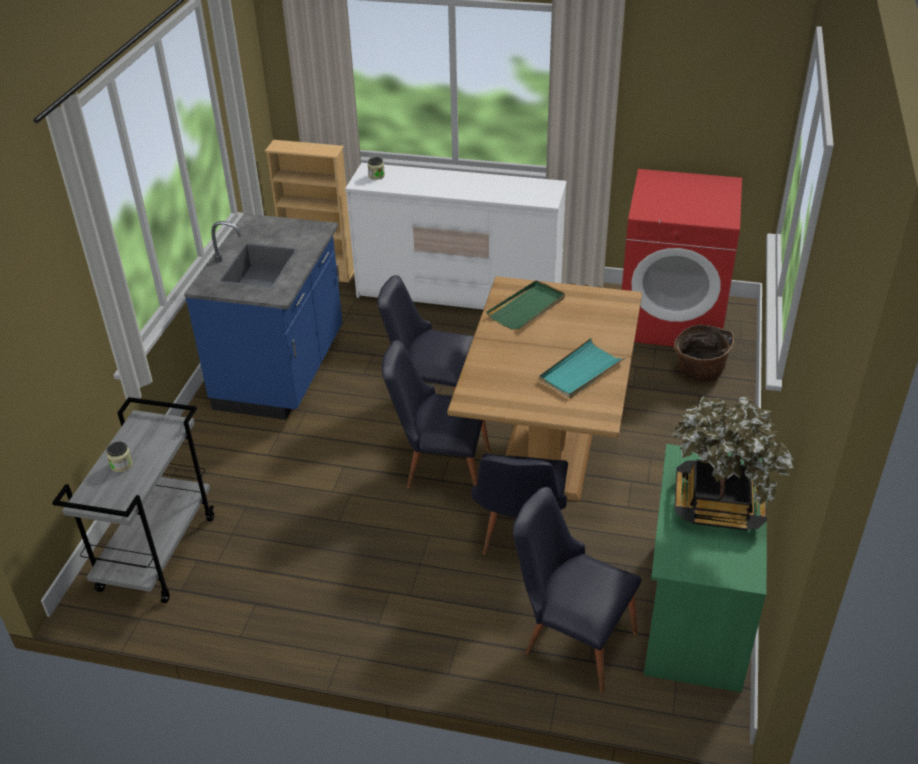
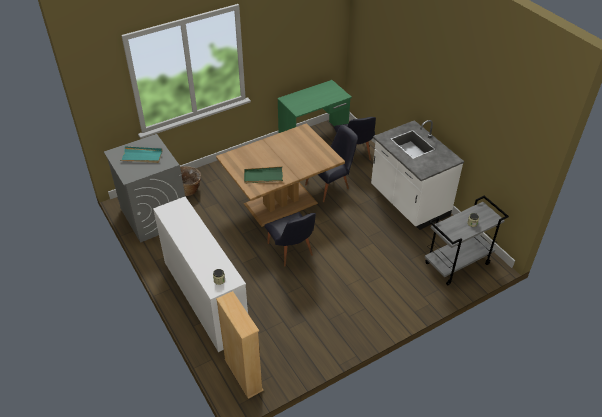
camera: 135 degrees left, 5 degrees up
blue counter [184,214,343,420] -> none
black chair [382,340,491,489] -> none
turquoise tray [539,338,626,398] -> turquoise tray moved to [120,146,163,163]
red washing machine [622,169,742,347] -> grey washing machine [104,134,185,243]
potted plant [672,396,794,530] -> none
none -> white counter [371,120,464,230]

